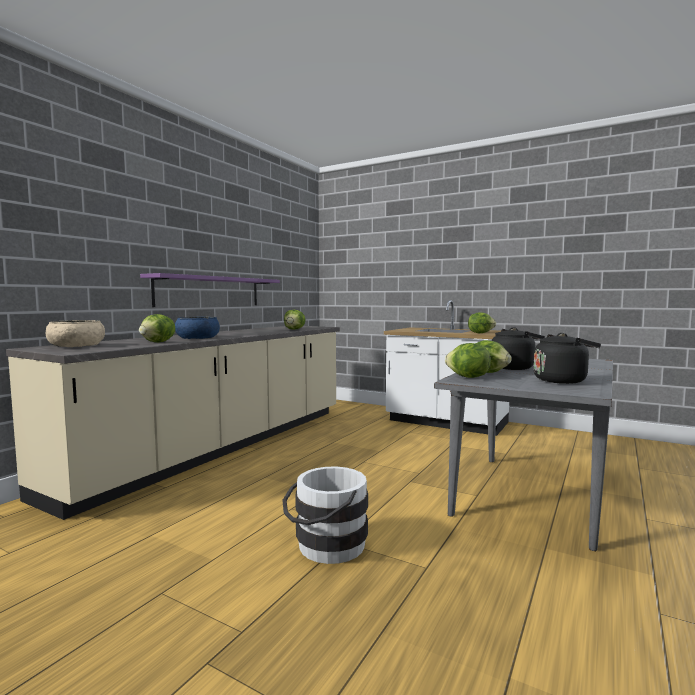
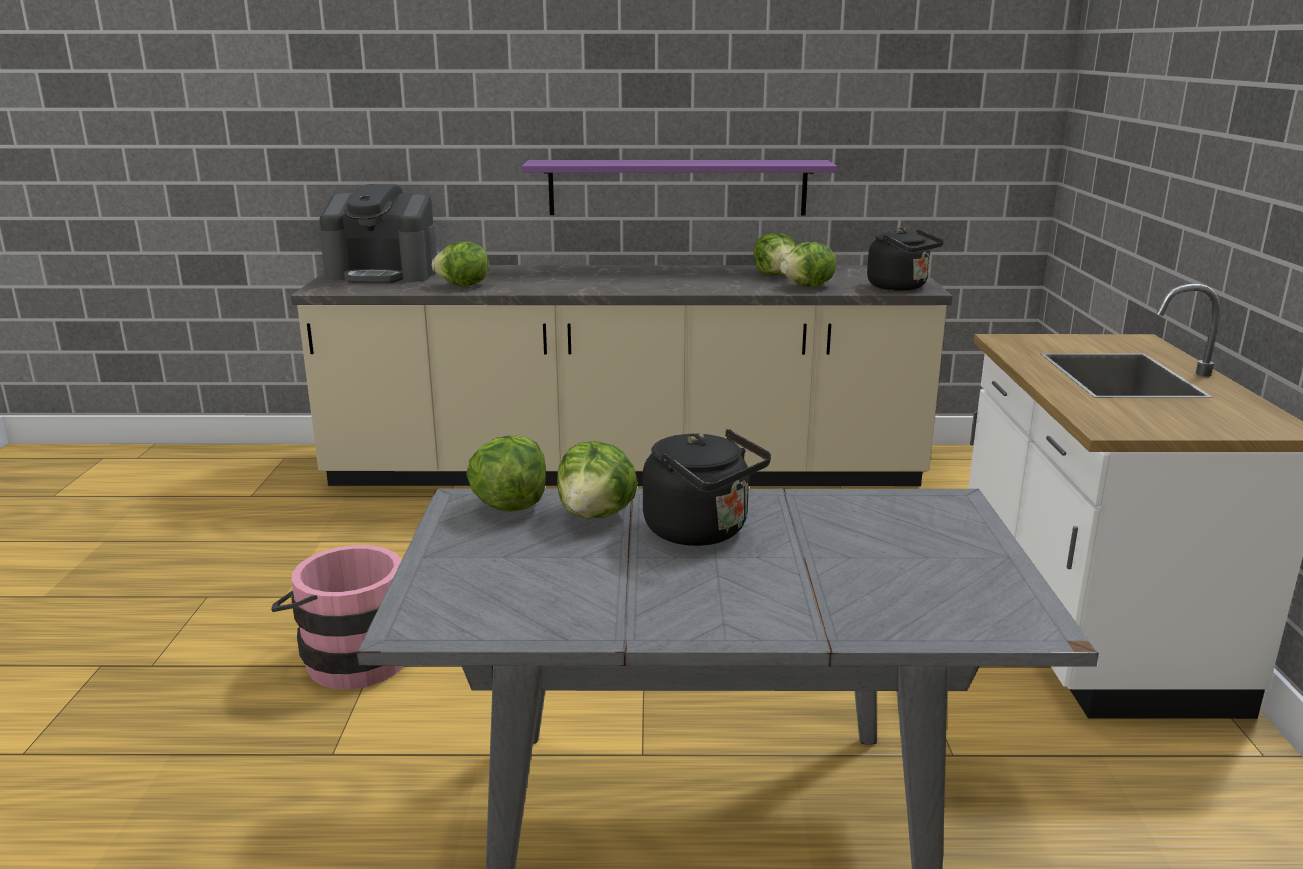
camera: 60 degrees right, 15 degrees up
beige bowl [46,320,105,347] -> coffee machine [320,184,437,283]
blue bowl [175,317,220,339] -> none
white bucket [282,467,368,564] -> pink bucket [271,545,404,689]
lettuce [468,312,496,333] -> lettuce moved to [754,233,797,276]
black kettle [534,333,601,384] -> black kettle moved to [867,228,944,291]

